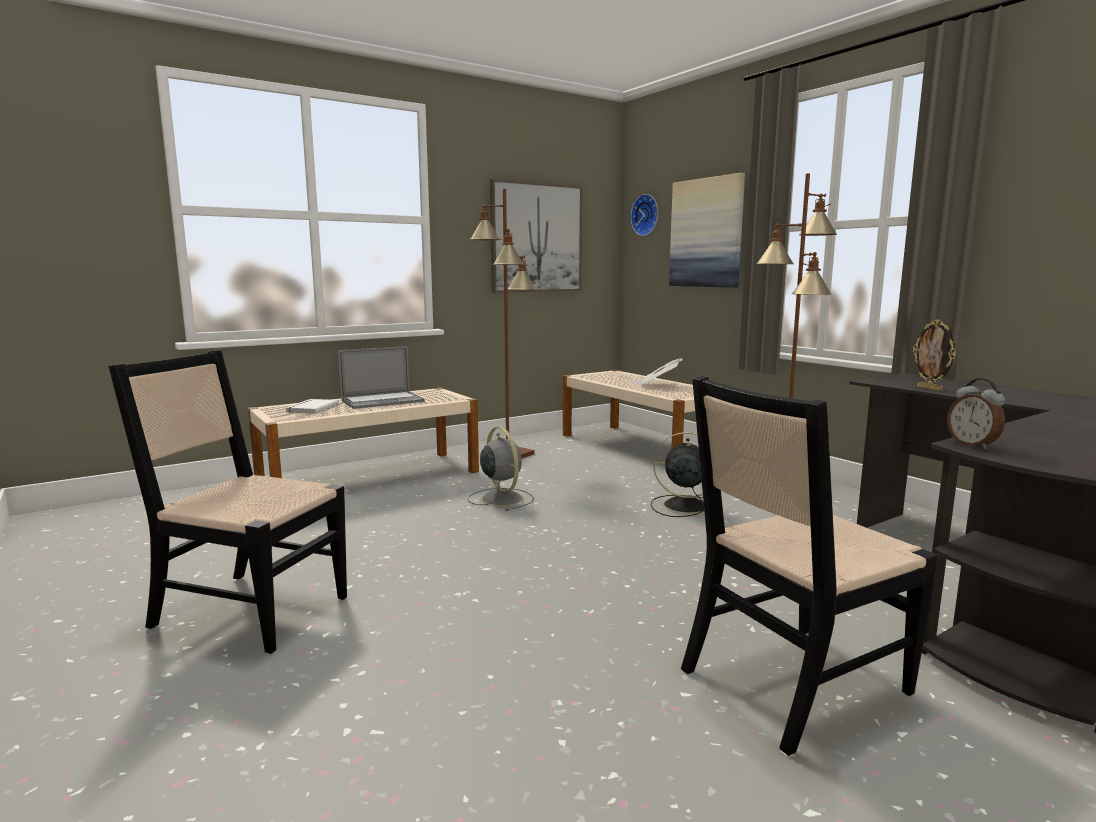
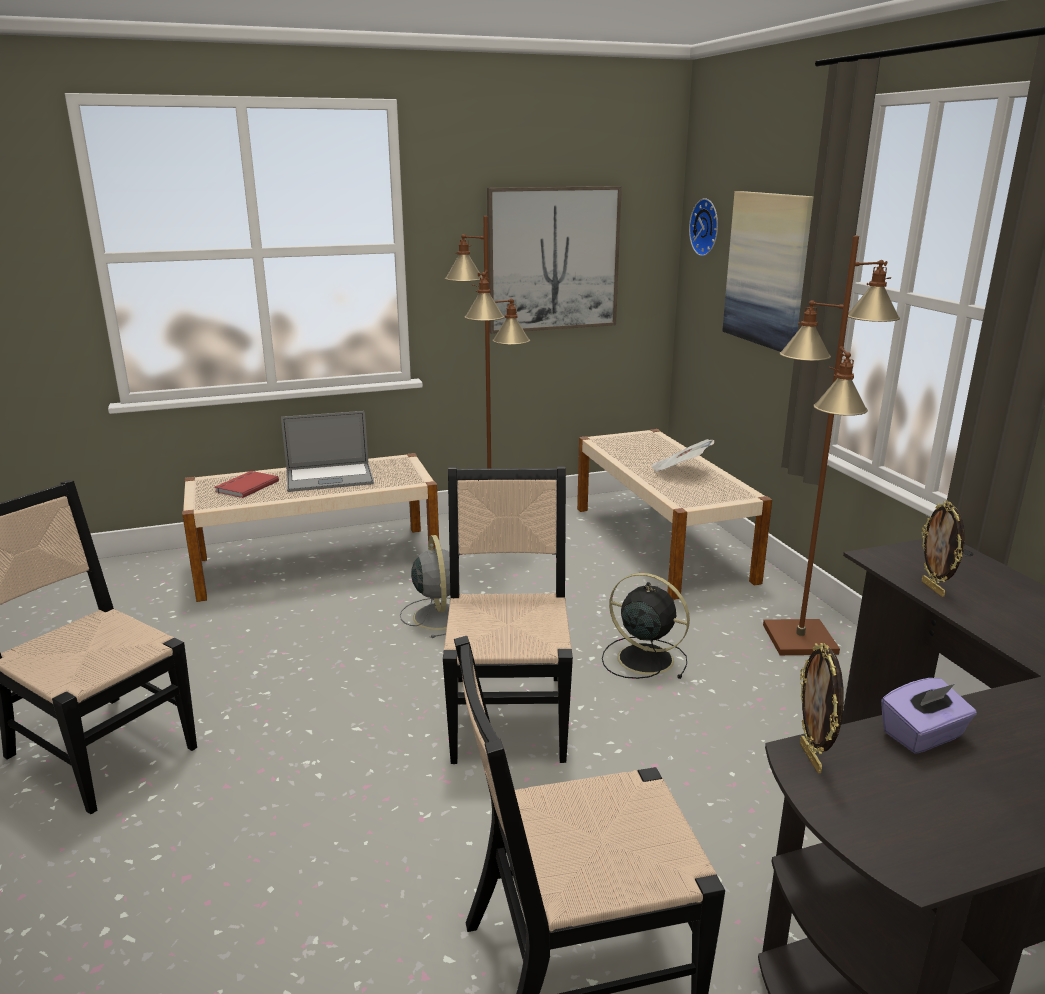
camera: 15 degrees right, 10 degrees up
white book [285,399,339,414] -> red book [214,471,279,498]
alarm clock [947,378,1005,449] -> picture frame [800,643,844,773]
none -> chair [443,466,573,764]
none -> purple tissue box [881,678,977,754]

